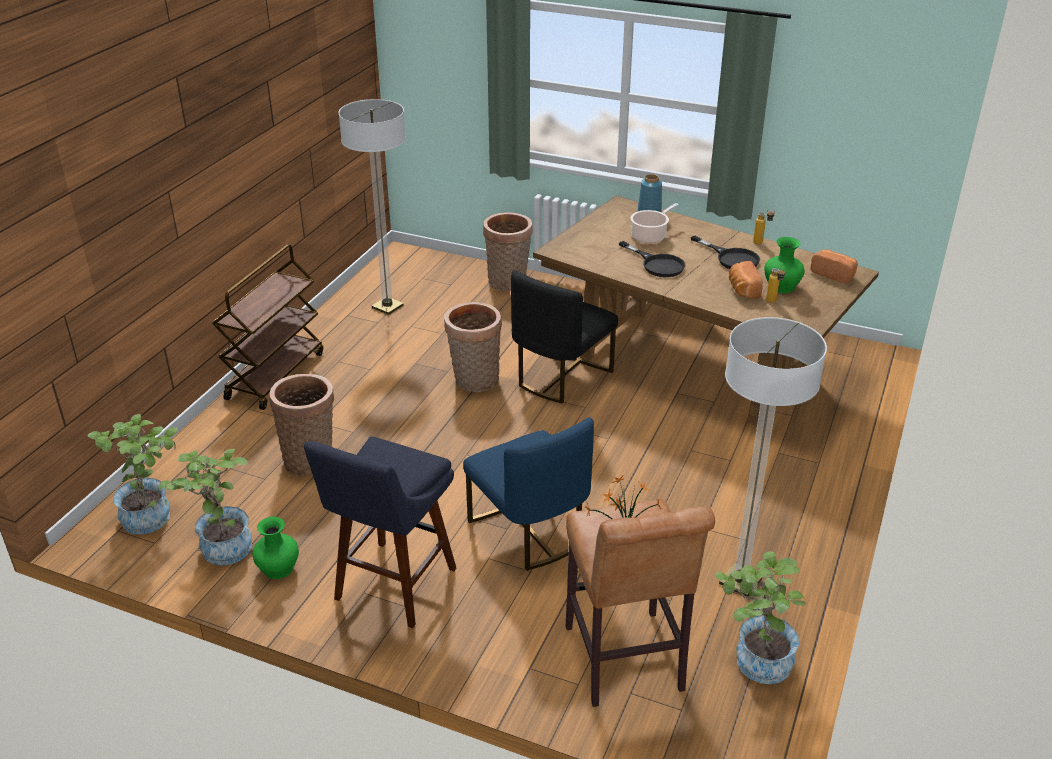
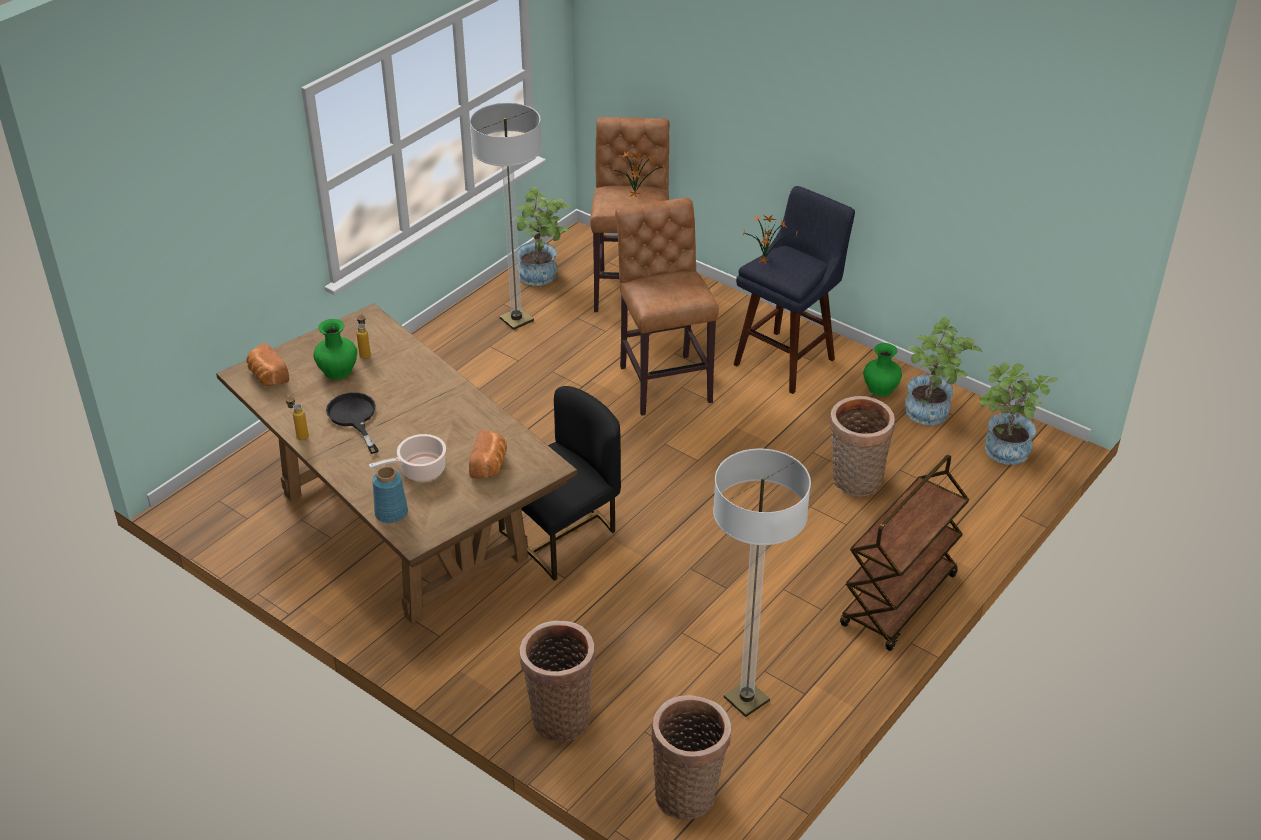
camera: 165 degrees left, 5 degrees up
basket [444,302,502,392] -> basket moved to [651,695,731,820]
blue chair [463,417,594,570] -> brown stool [615,197,719,416]
black frying pan [619,241,685,277] -> none
bread [729,261,763,299] -> bread moved to [469,430,507,479]
none -> potted plant [742,214,798,264]

